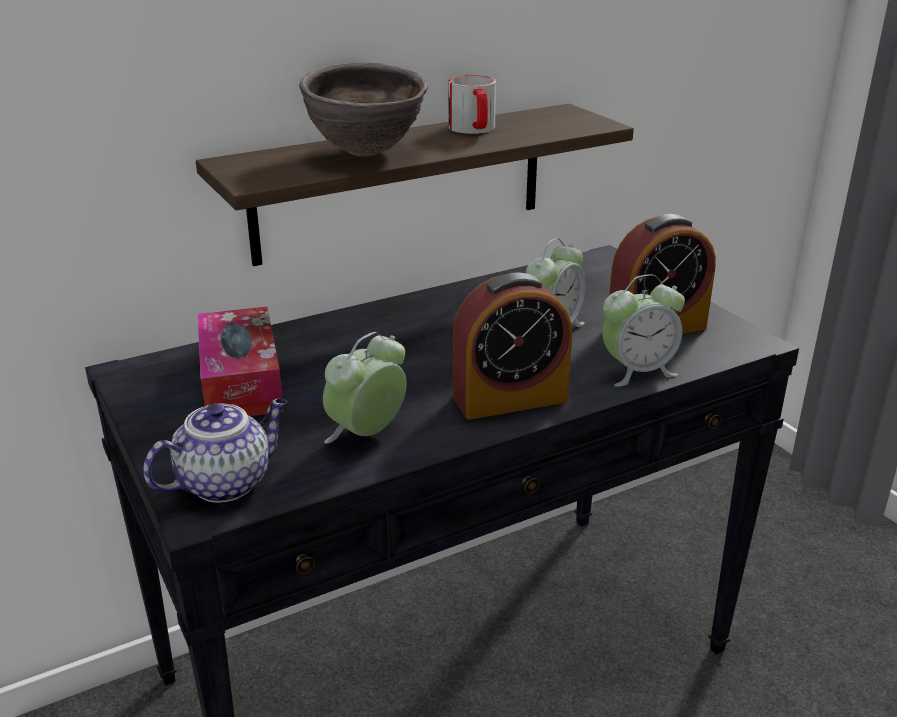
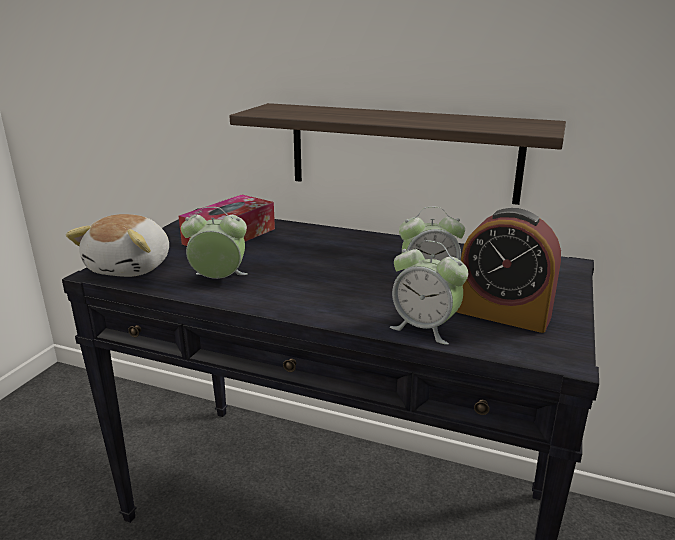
camera: 50 degrees right, 5 degrees down
teapot [143,399,287,503] -> plush toy [66,214,169,277]
brown bowl [299,63,428,156] -> none
mug [449,75,496,134] -> none
alarm clock [453,273,572,420] -> none

